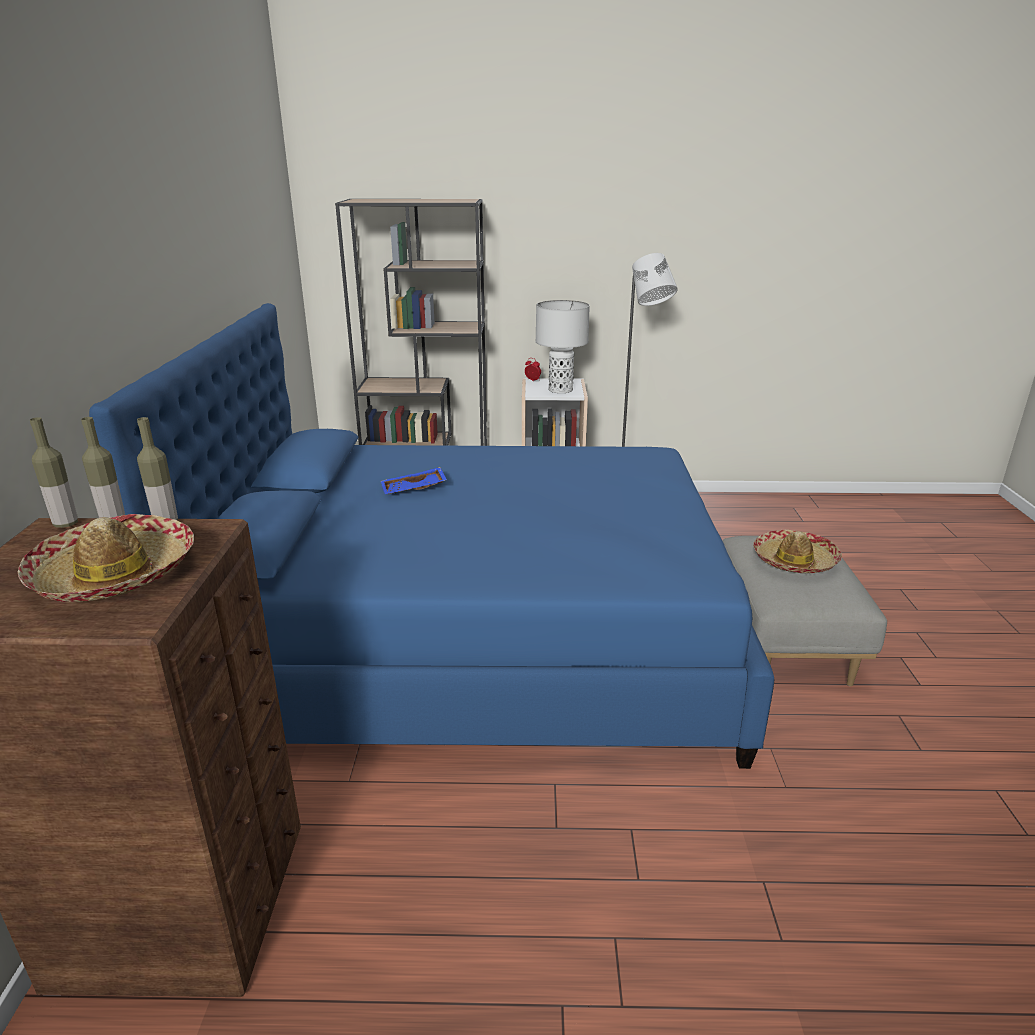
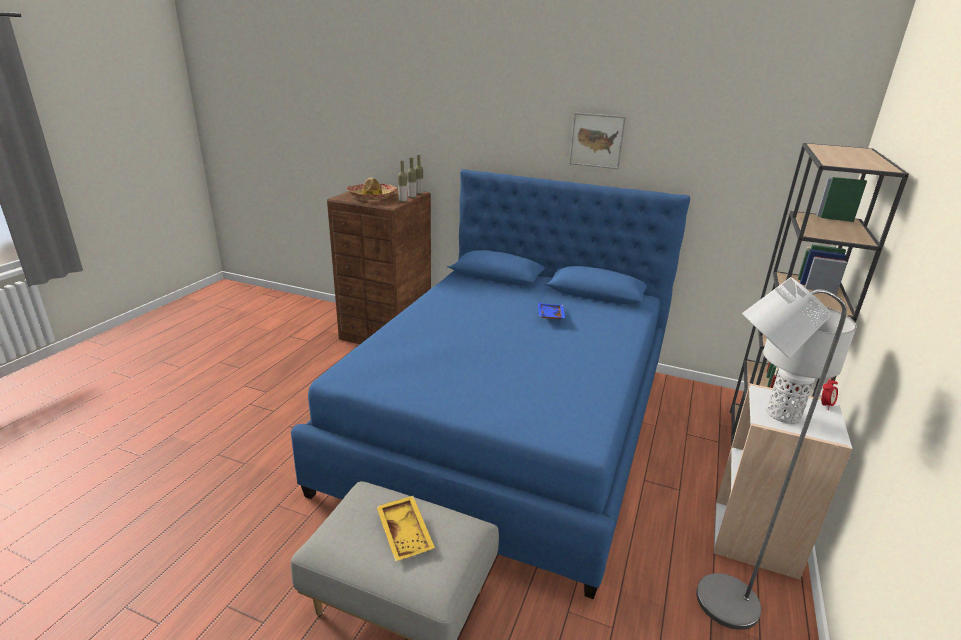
camera: 110 degrees right, 0 degrees up
hat [753,530,842,573] -> yellow tray [376,496,435,562]
none -> picture [570,113,626,169]

